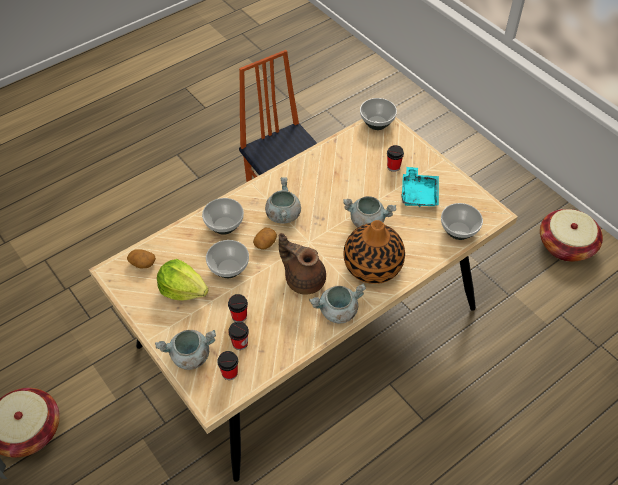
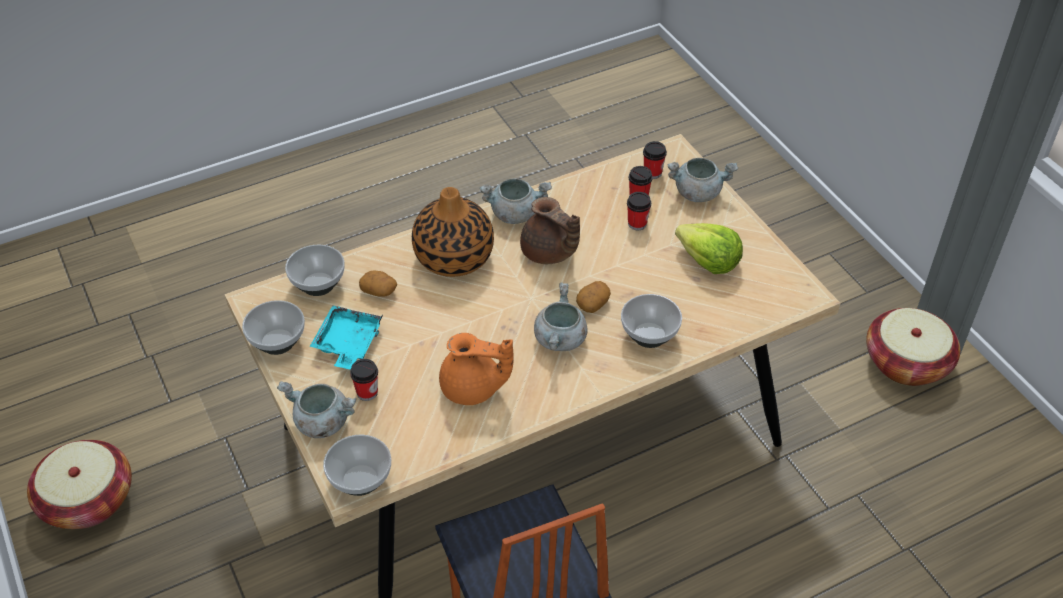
camera: 170 degrees left, 5 degrees down
potato [127,250,156,268] -> potato moved to [359,270,397,297]
bowl [206,240,249,278] -> bowl moved to [242,300,305,355]
grey cooking pot [343,196,396,228] -> grey cooking pot moved to [277,381,356,438]
none -> orange teapot [439,333,514,405]

